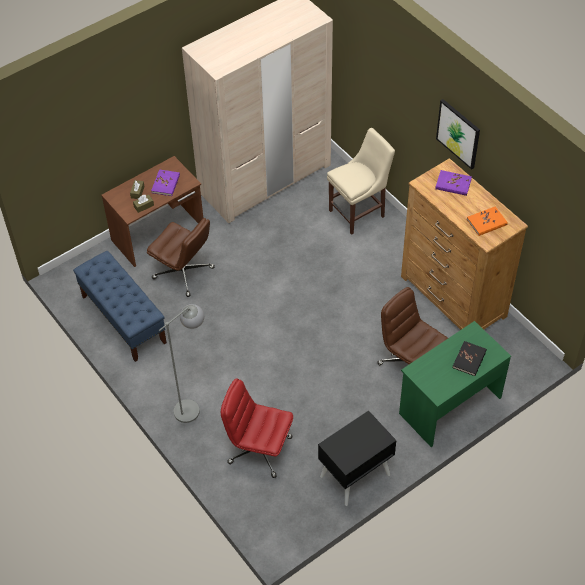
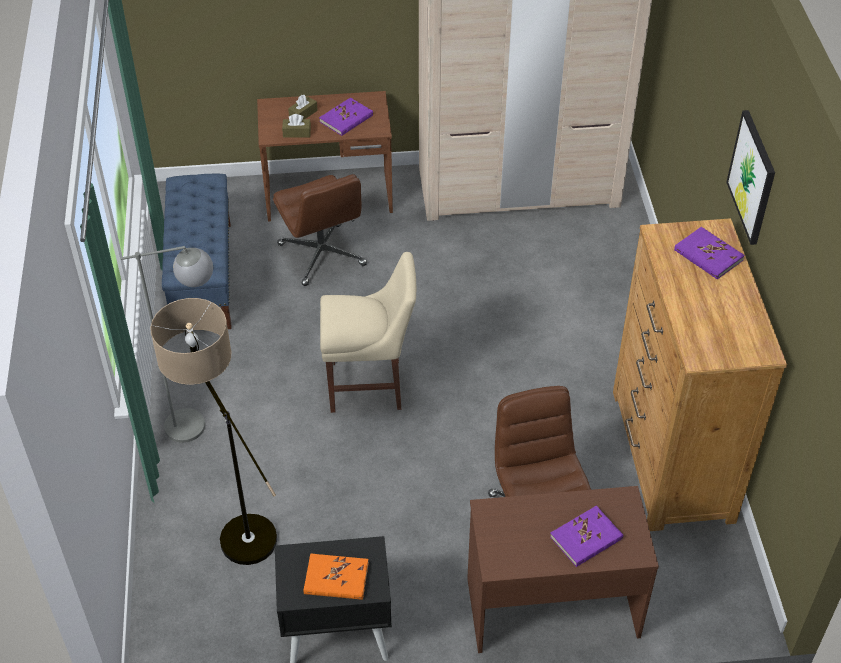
camera: 30 degrees right, 5 degrees down
red office chair [221,378,293,478] -> floor lamp [150,298,277,565]
beige chair [327,128,395,235] -> beige chair moved to [320,252,416,413]
green desk [399,321,511,447] -> brown desk [467,486,659,653]
black book [453,341,487,376] -> purple book [550,506,623,567]
orange book [467,206,508,236] -> orange book moved to [303,554,369,600]

